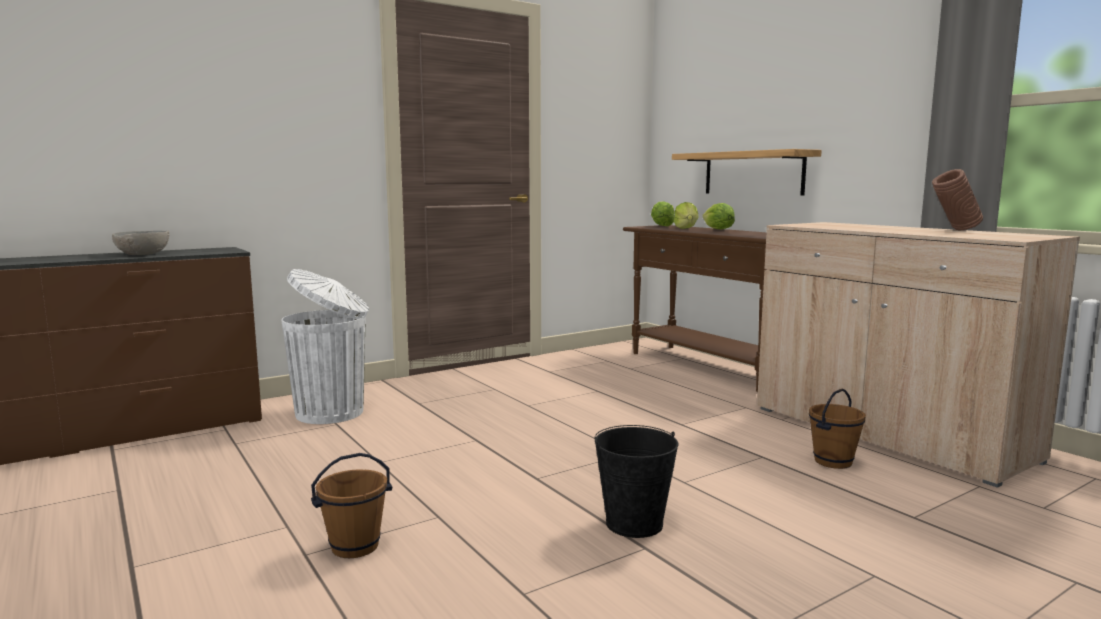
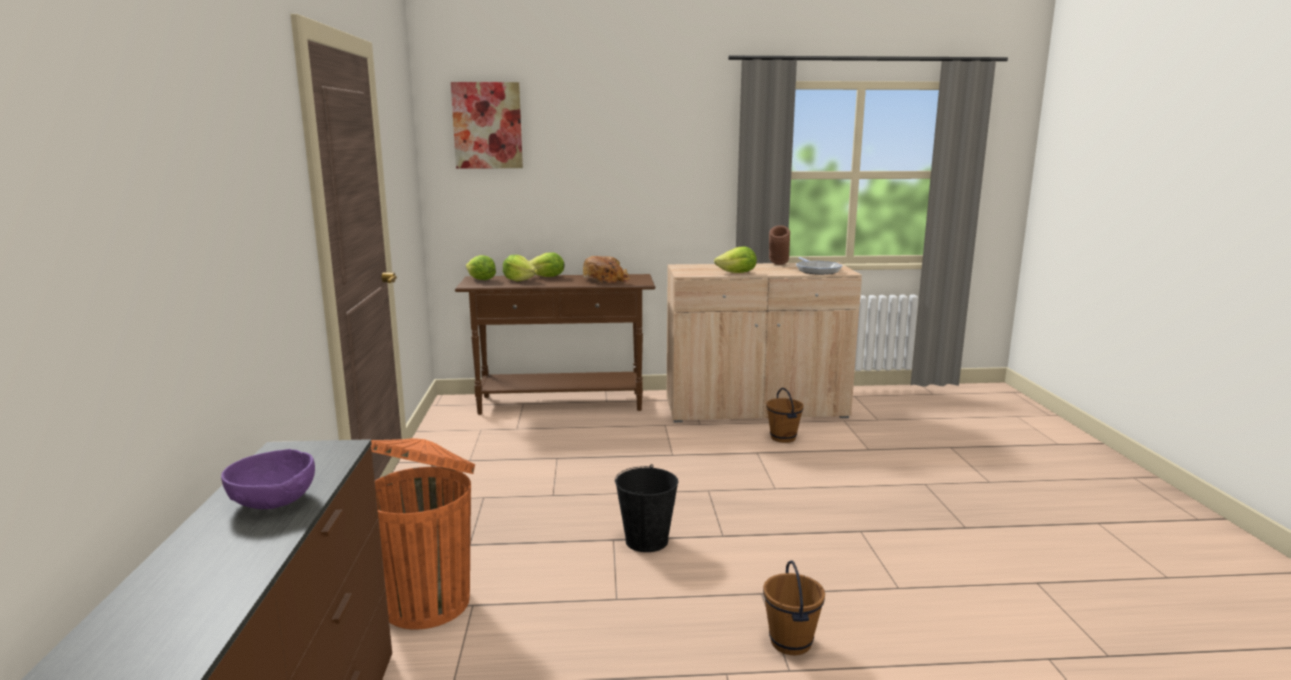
camera: 60 degrees left, 5 degrees up
grey bowl [112,231,169,255] -> purple bowl [221,449,315,509]
white trash can [281,269,369,424] -> orange trash can [371,438,475,630]
black bucket [595,425,679,538] -> black bucket moved to [615,464,678,552]
shelf [672,149,822,196] -> none
none -> picture [451,82,523,169]
none -> bread [583,256,630,283]
none -> lettuce [714,246,757,273]
none -> frying pan [796,257,843,275]

